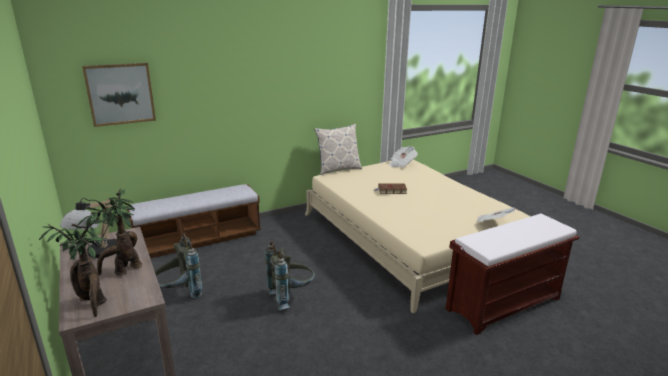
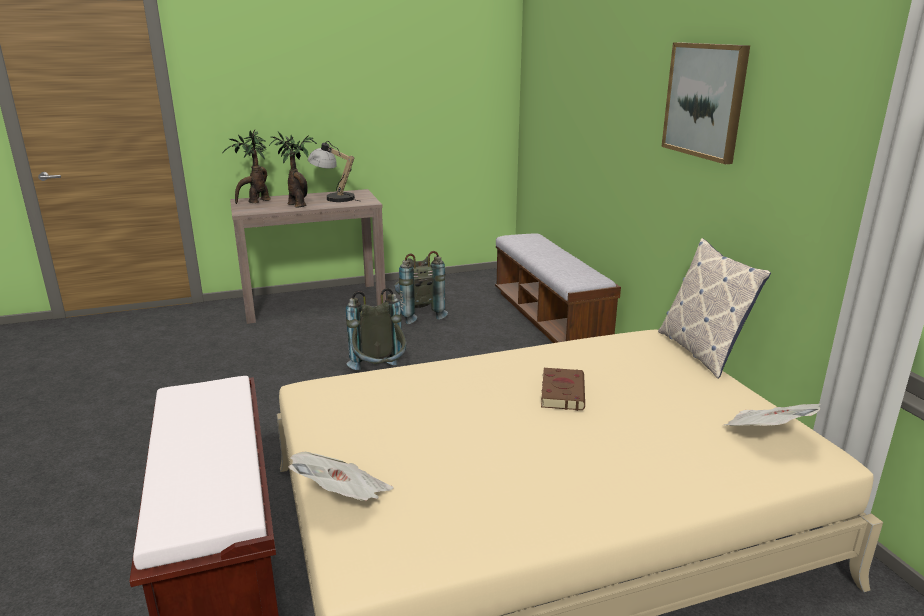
camera: 100 degrees right, 0 degrees up
picture [82,63,156,127] -> picture moved to [661,42,750,164]

